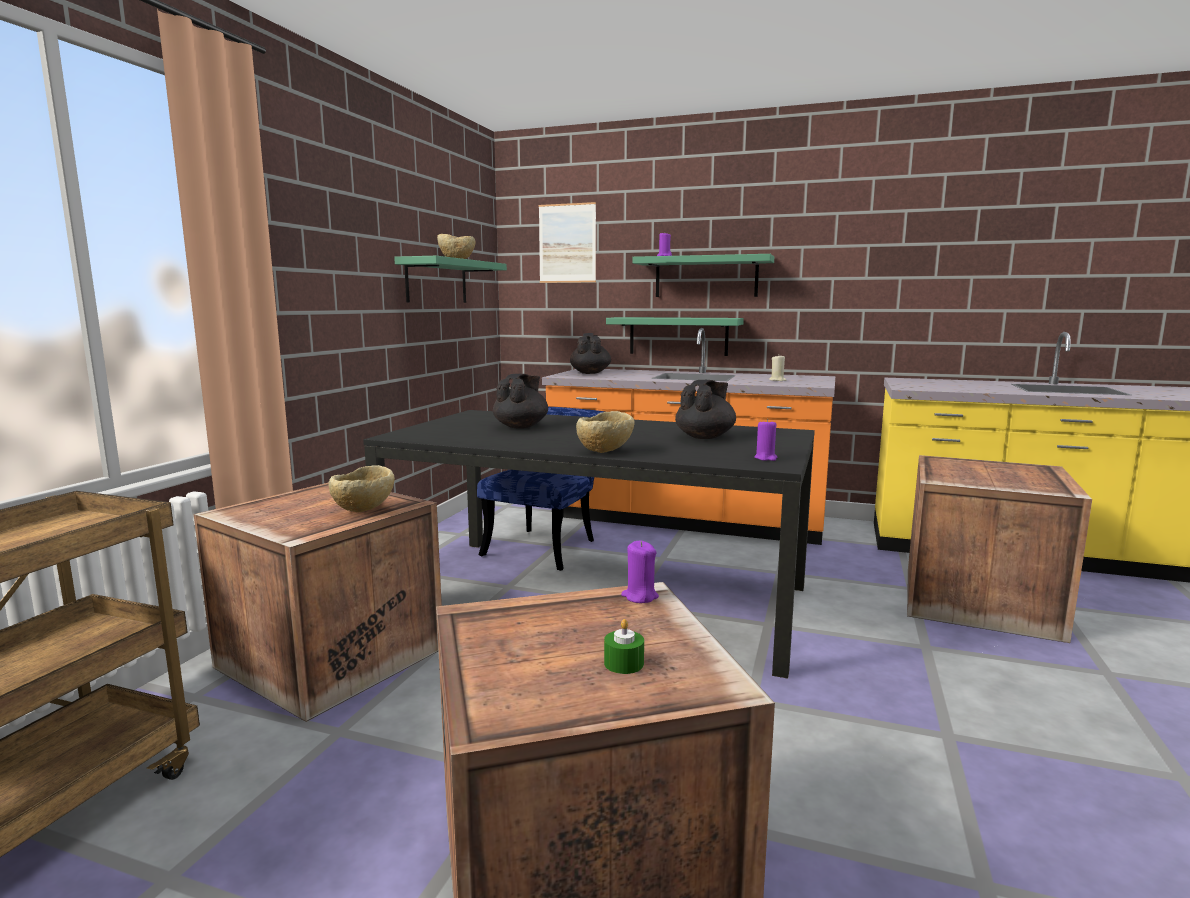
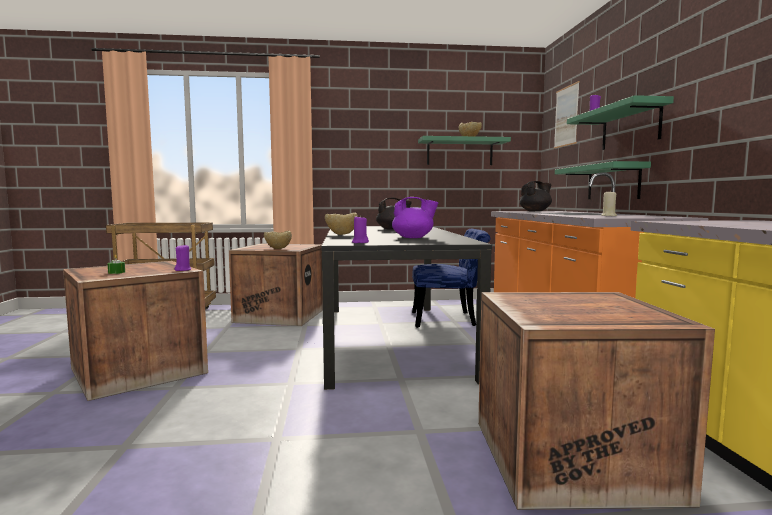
camera: 65 degrees right, 5 degrees down
black teapot [675,380,736,439] -> purple teapot [392,197,438,238]

